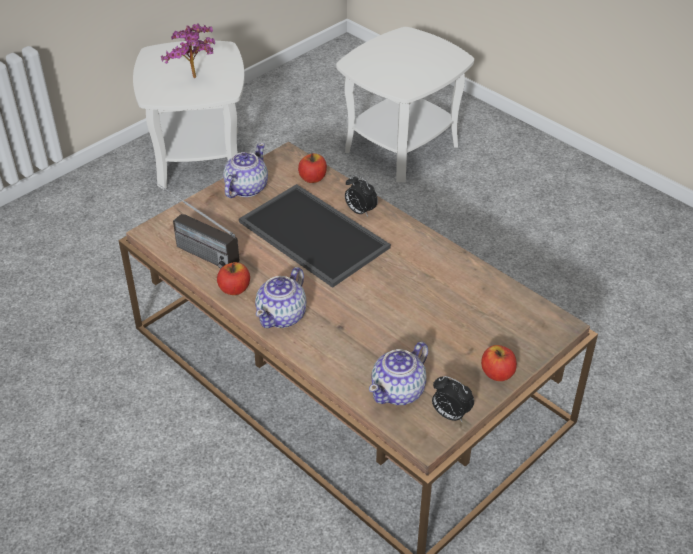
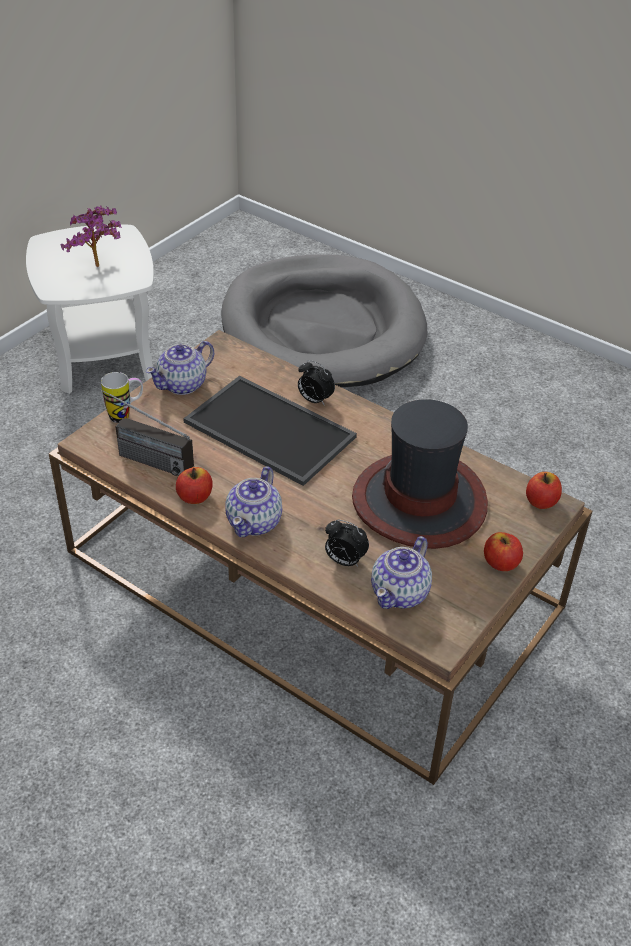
camera: 10 degrees left, 0 degrees up
teapot [223,143,268,198] -> teapot turned 150 degrees counterclockwise [146,341,214,395]
apple [298,153,327,183] -> apple moved to [526,472,562,509]
white side table [336,27,474,182] -> grey dog bed [221,254,427,388]
alarm clock [432,376,474,422] -> alarm clock moved to [325,520,369,567]
none -> mug [101,372,143,423]
none -> hat [352,399,488,549]

